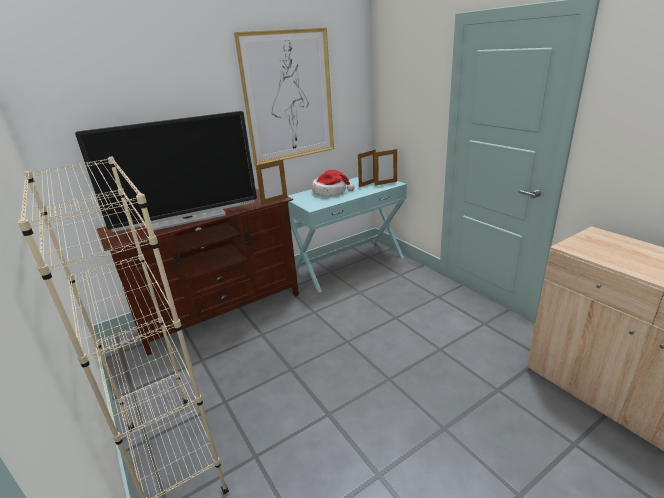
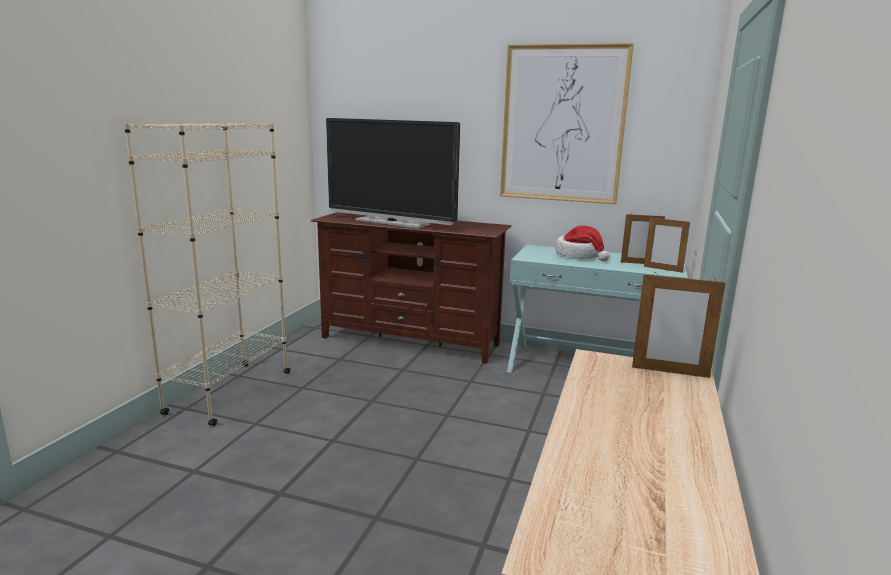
camera: 50 degrees right, 10 degrees down
picture frame [255,159,288,205] -> picture frame moved to [632,272,726,378]

